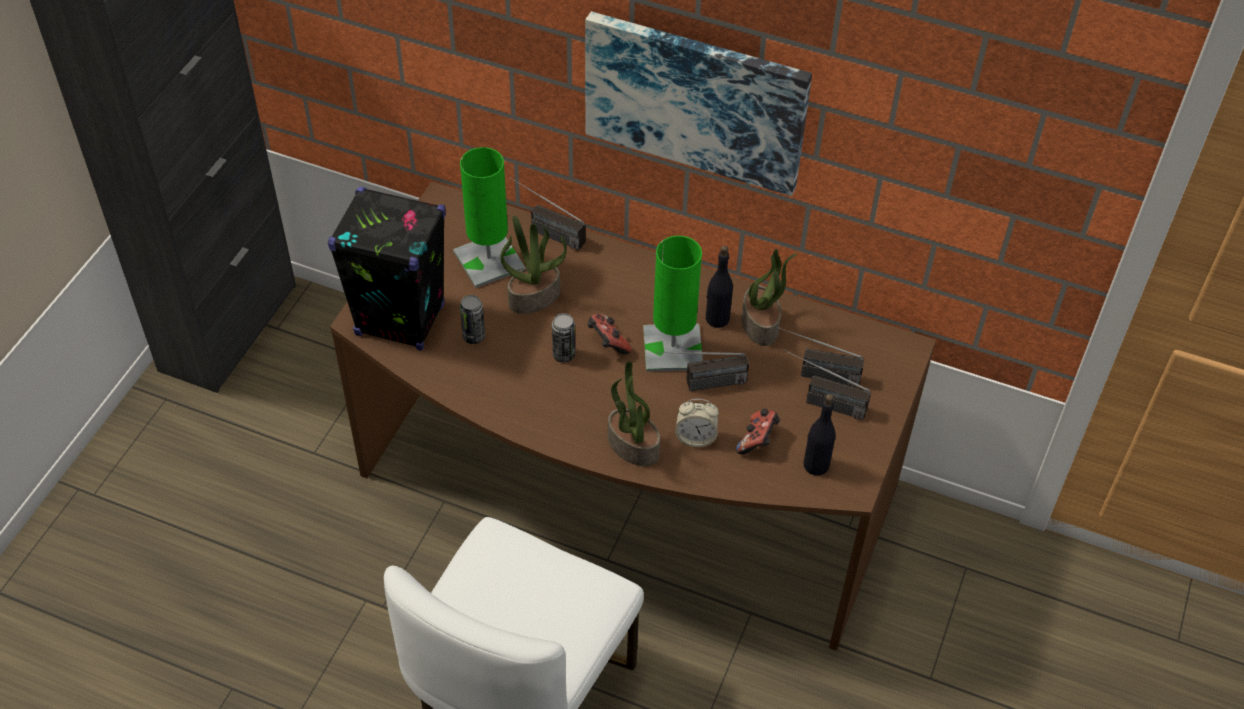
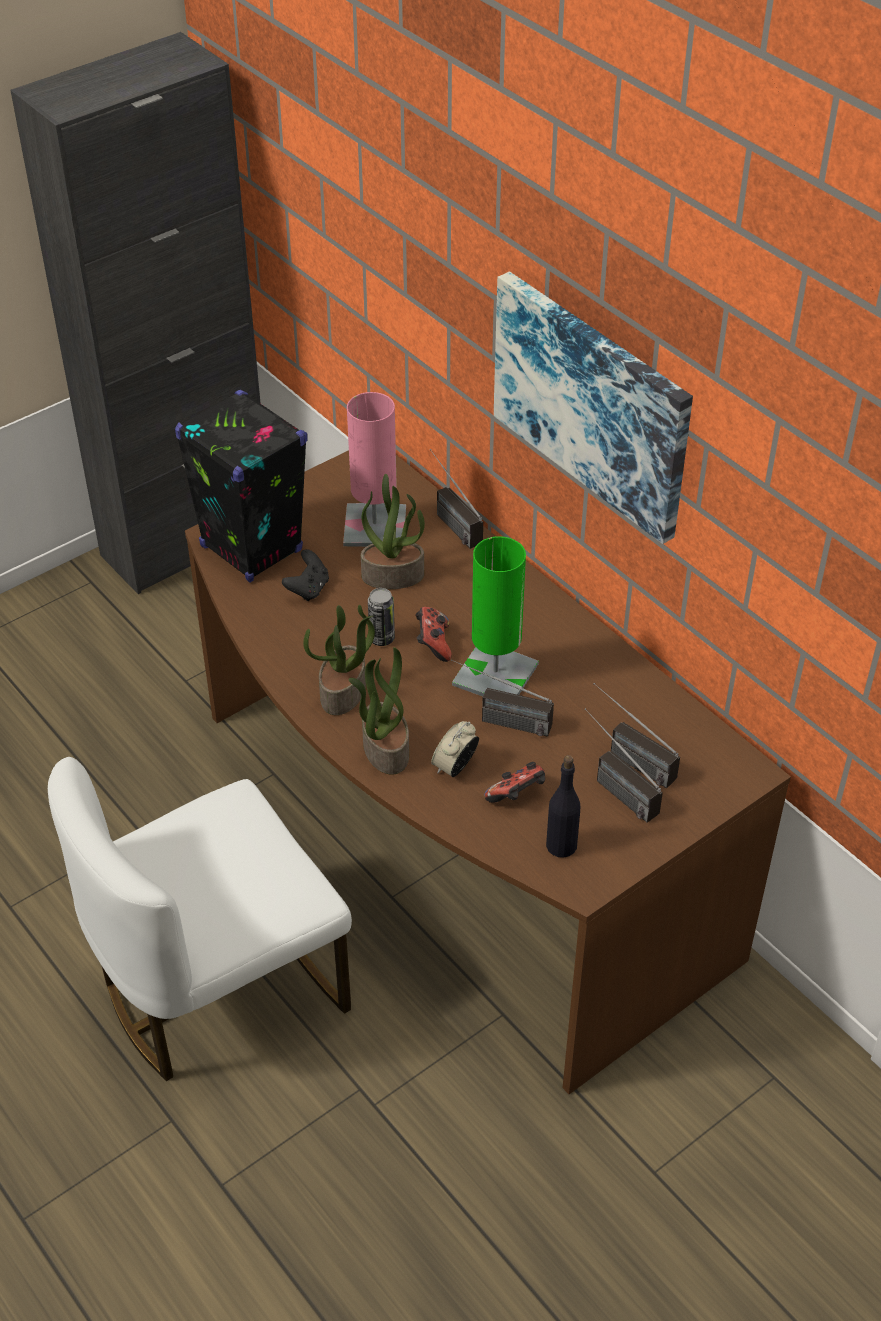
camera: 30 degrees right, 5 degrees down
green table lamp [453,147,525,288] -> pink table lamp [343,392,406,547]
can [460,295,485,344] -> black game controller [282,549,329,601]
alarm clock [675,399,719,447] -> alarm clock turned 90 degrees clockwise [431,721,479,777]
black bottle [706,245,733,328] -> none
potted plant [742,249,797,346] -> potted plant moved to [303,605,375,715]

